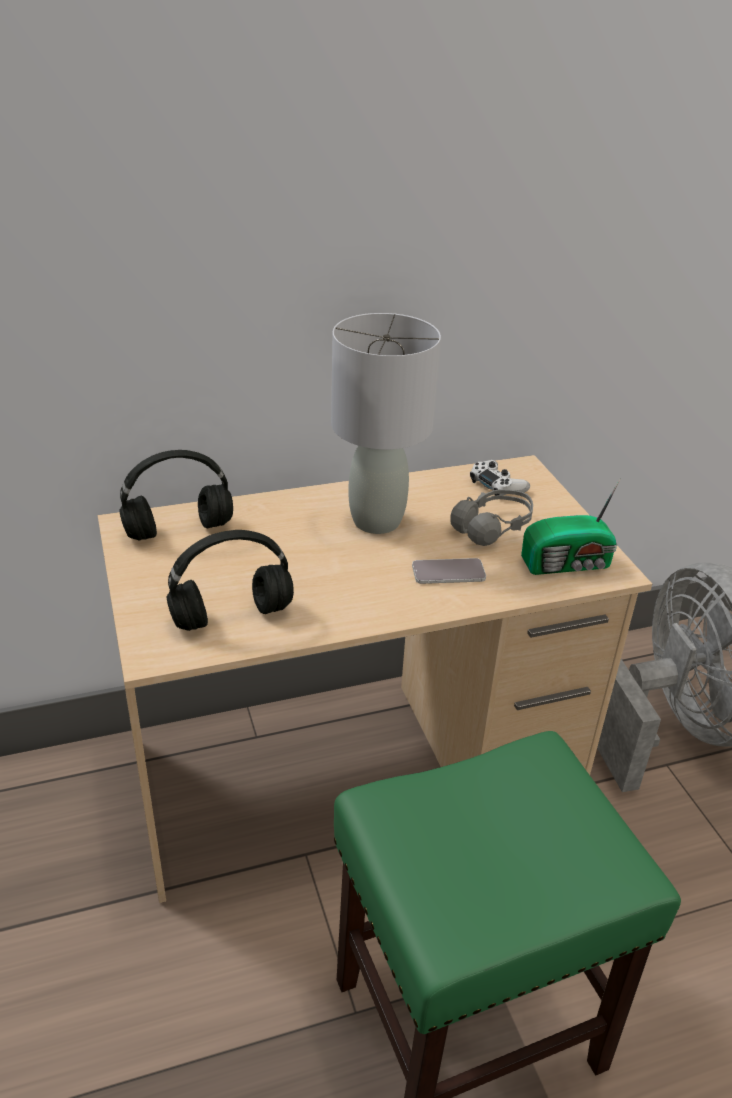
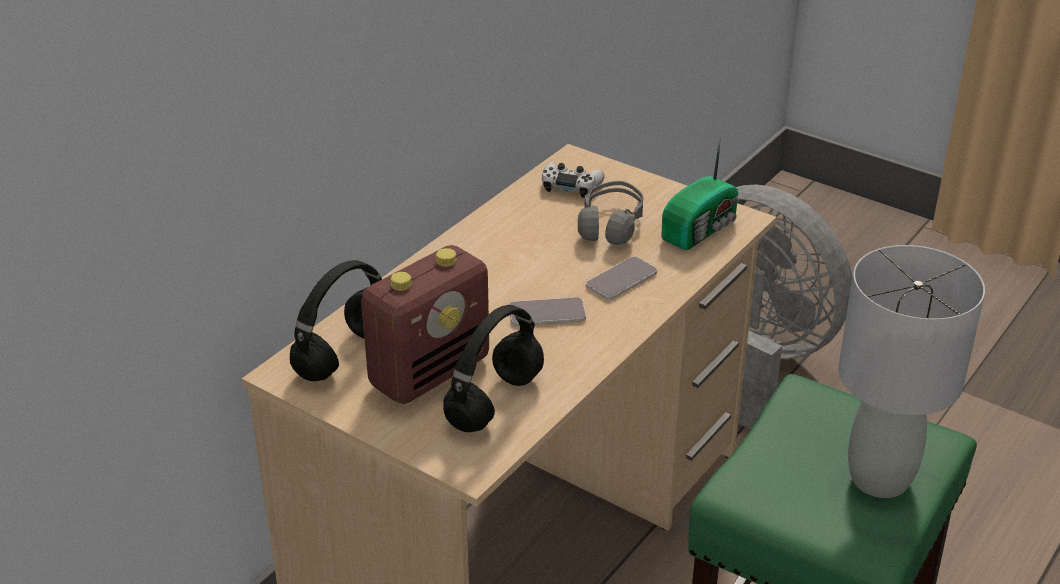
camera: 35 degrees left, 0 degrees up
grey table lamp [331,313,441,534] -> grey table lamp moved to [838,245,985,498]
none -> radio [361,245,489,404]
none -> phone [509,297,586,326]

